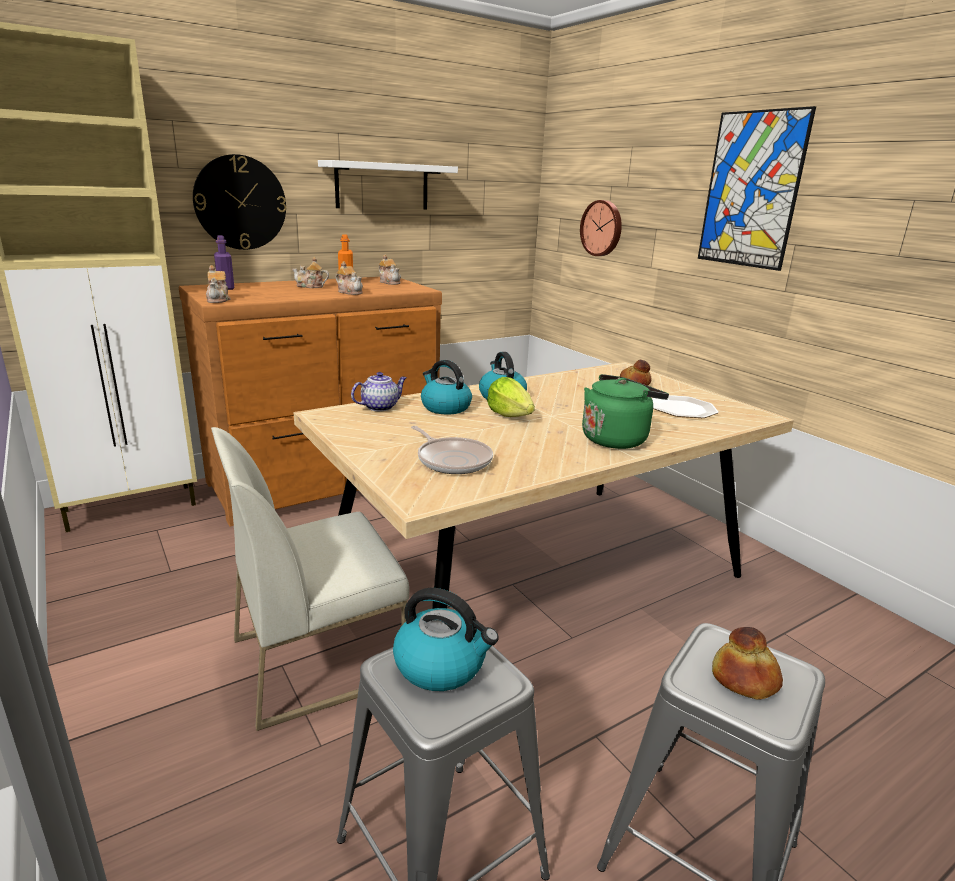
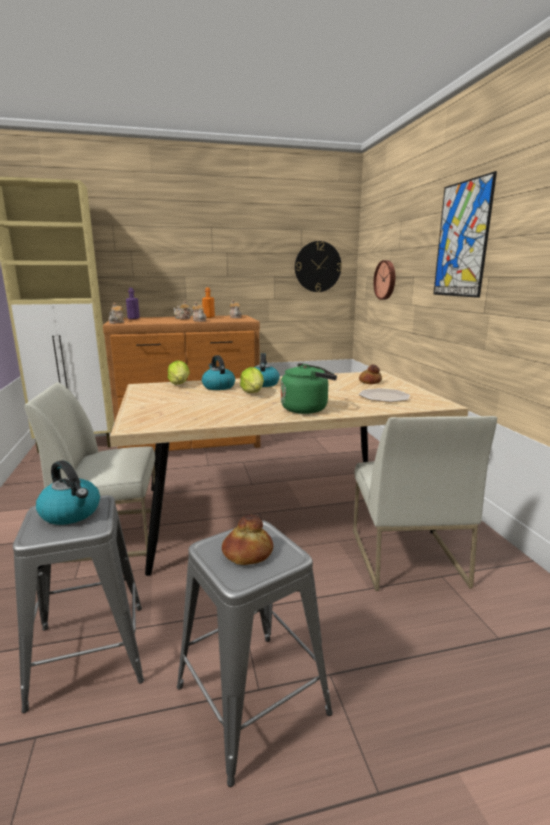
camera: 20 degrees right, 5 degrees down
wall clock [193,154,286,250] -> wall clock moved to [295,241,342,292]
white shelf [318,160,458,209] -> none
teapot [351,372,407,411] -> lettuce [168,361,190,385]
frying pan [411,426,493,474] -> none
none -> white chair [353,416,497,591]

